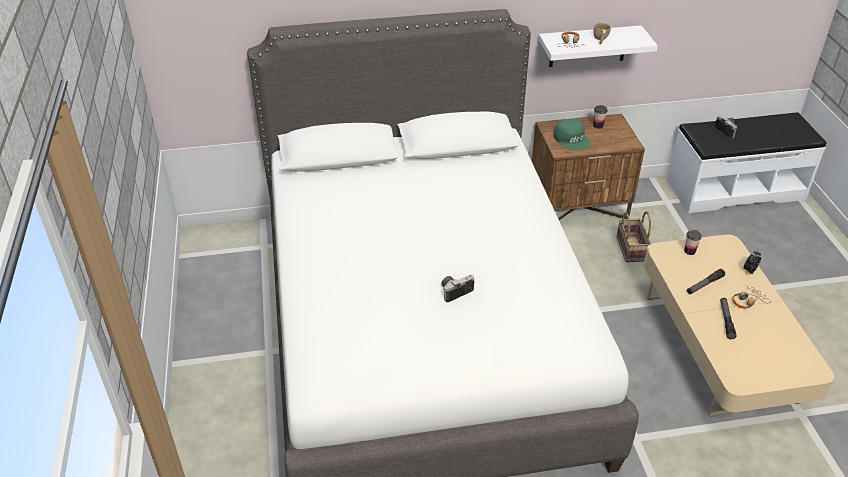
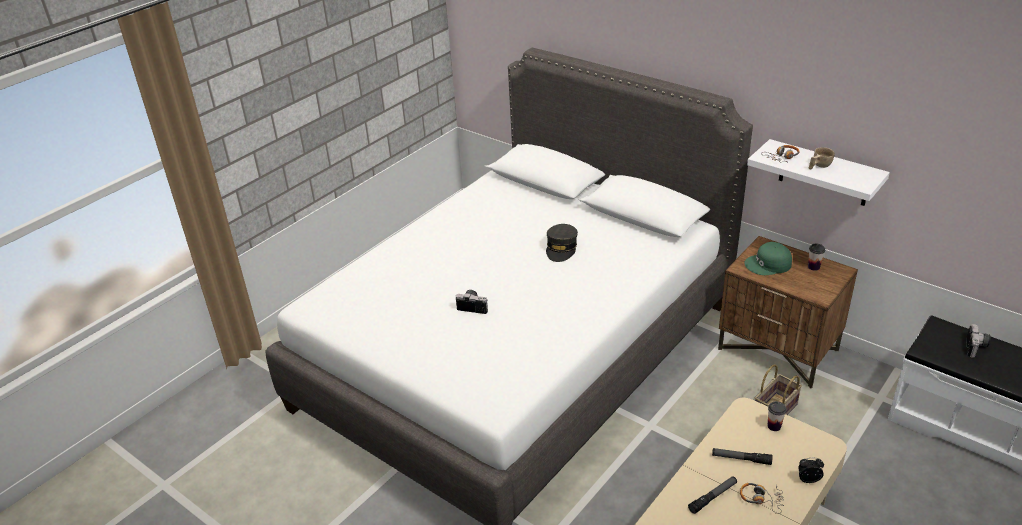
camera: 50 degrees right, 5 degrees down
green cap [554,118,590,151] -> green cap turned 60 degrees clockwise [744,242,792,275]
none -> grey cap [546,224,578,262]

